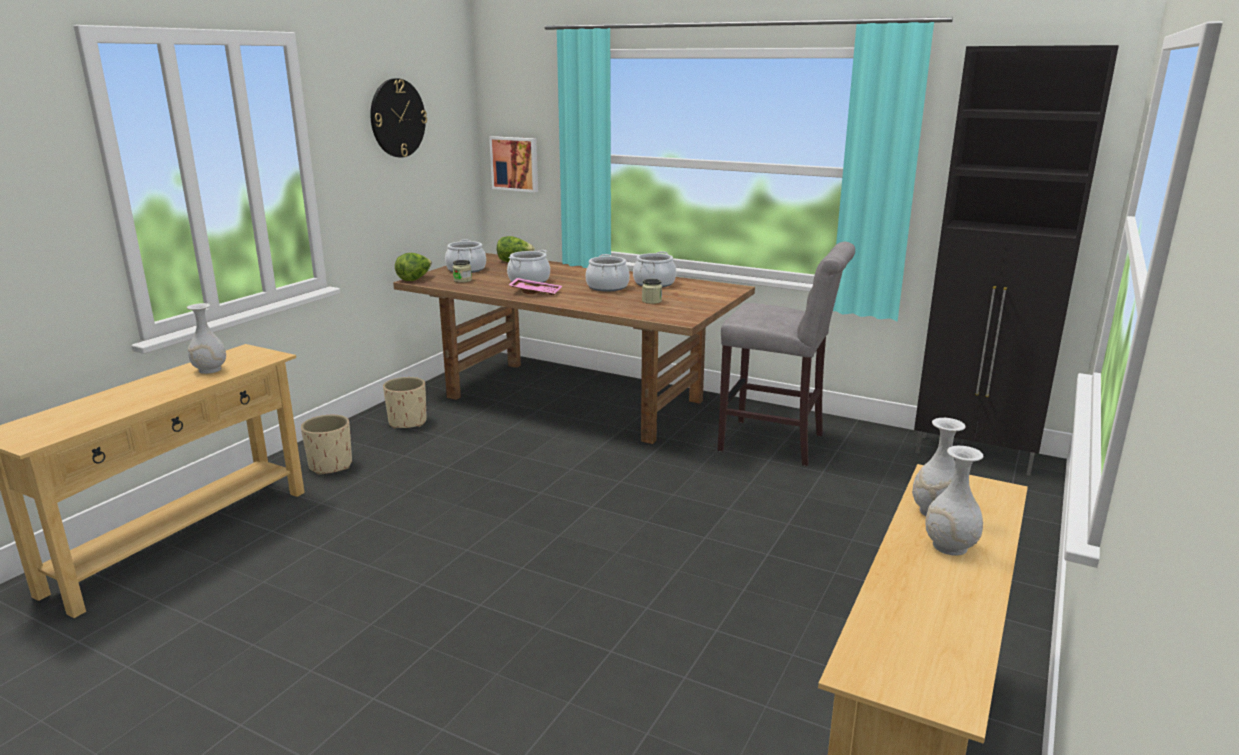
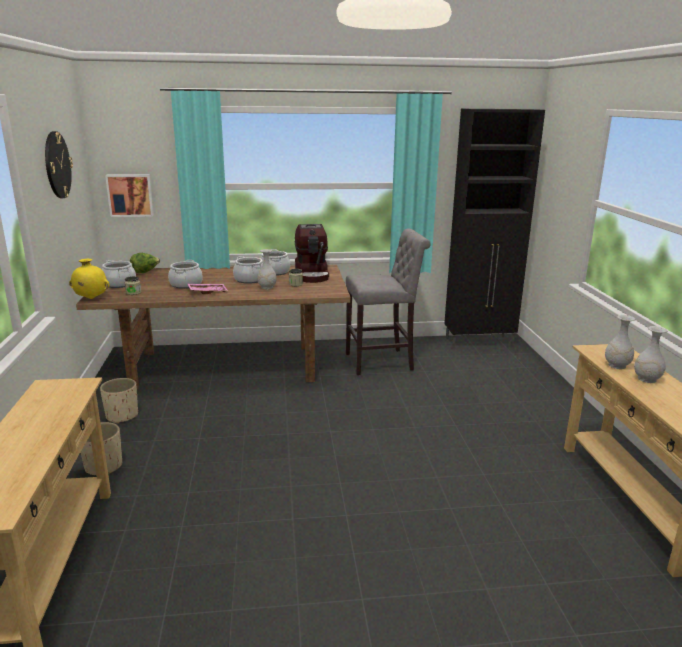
camera: 35 degrees left, 0 degrees up
white vase [187,303,226,374] -> white vase moved to [257,249,277,289]
lettuce [395,253,432,281] -> yellow vase [69,259,109,299]
none -> coffee machine [294,224,329,283]

